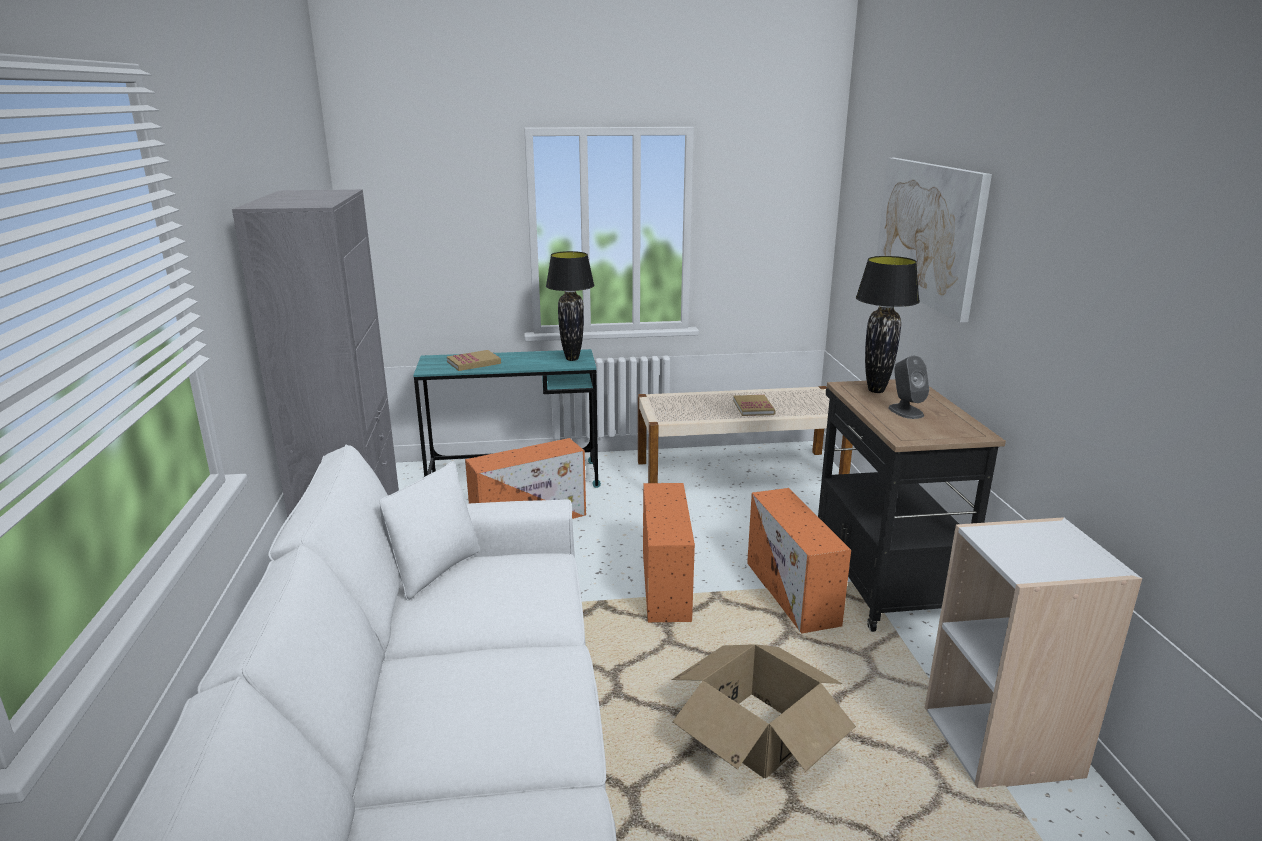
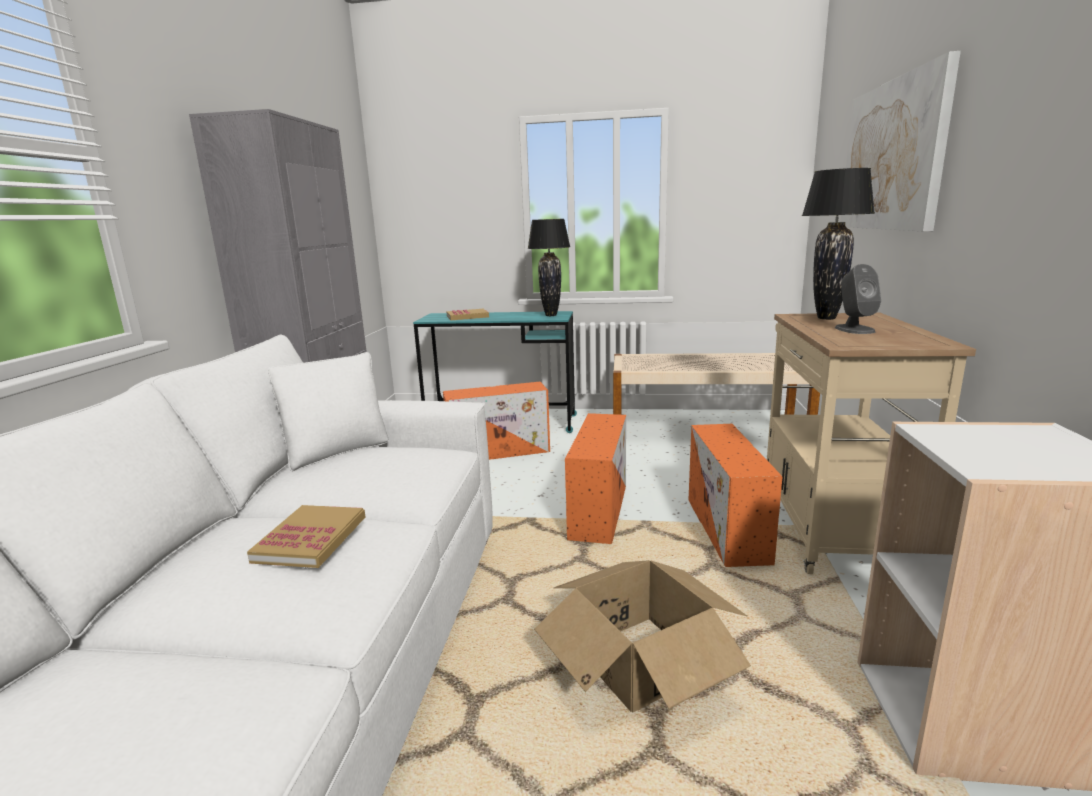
camera: 15 degrees right, 5 degrees down
book [733,395,775,416] -> book moved to [247,505,365,568]
black cart [818,379,1006,632] -> beige cart [767,313,976,574]

